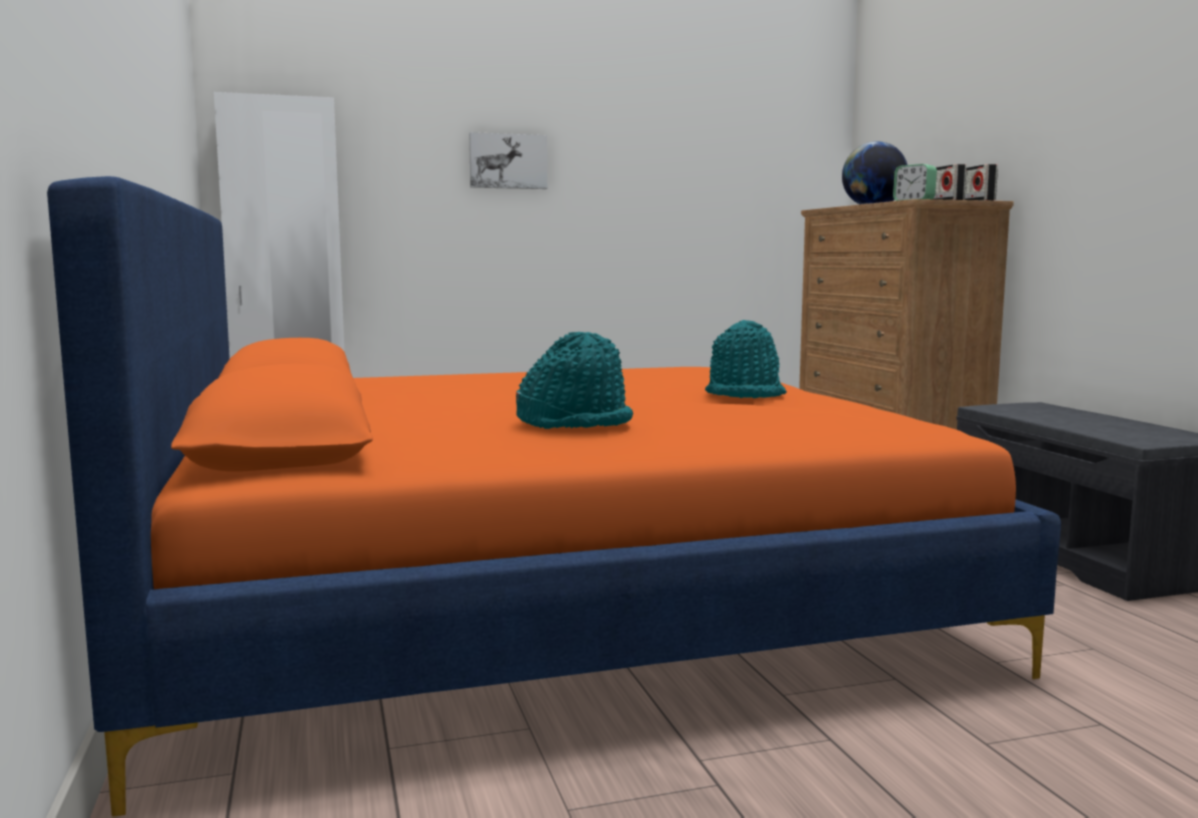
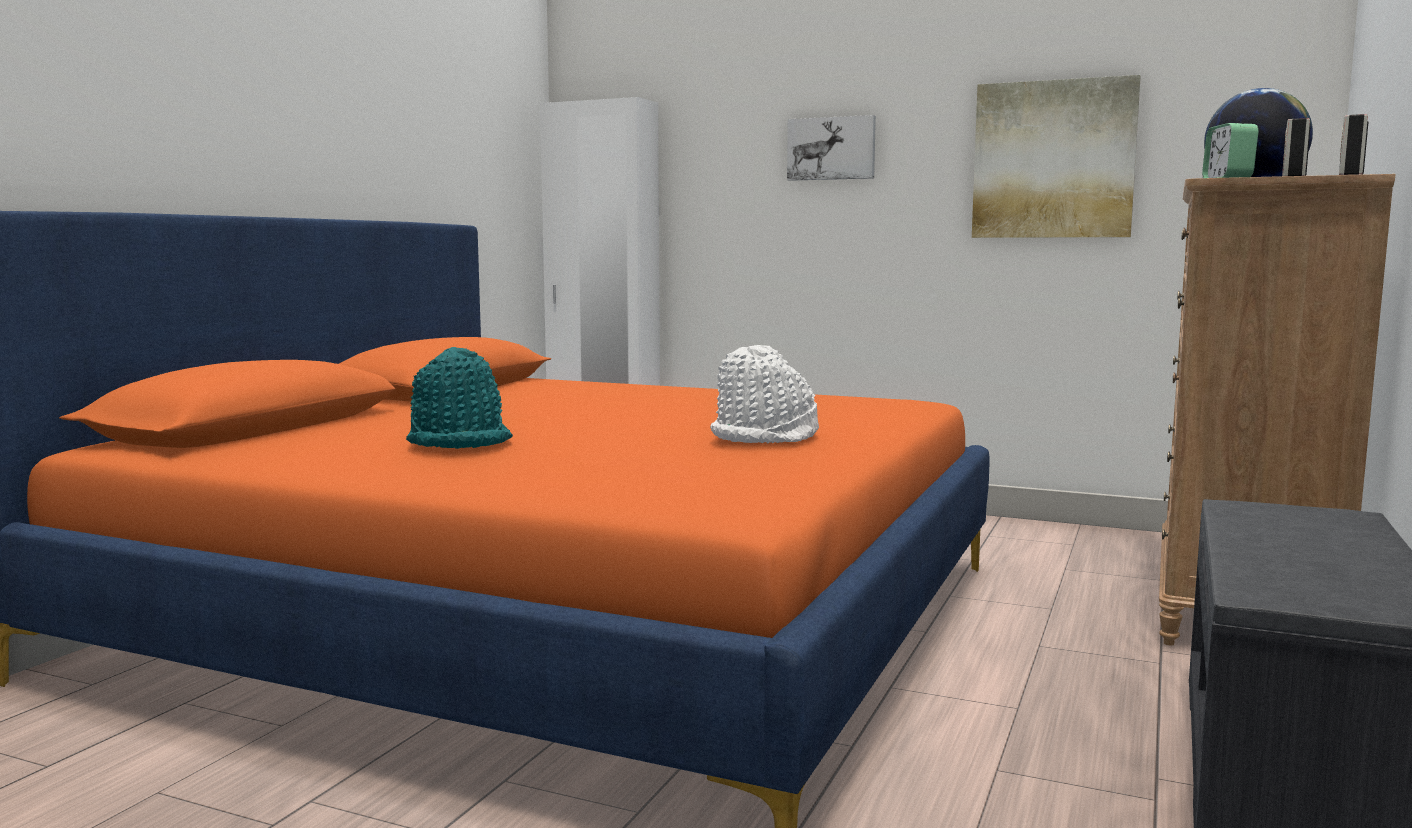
camera: 40 degrees right, 0 degrees up
turquoise hat [705,320,787,398] -> white hat [710,345,819,443]
none -> picture [972,75,1141,238]

